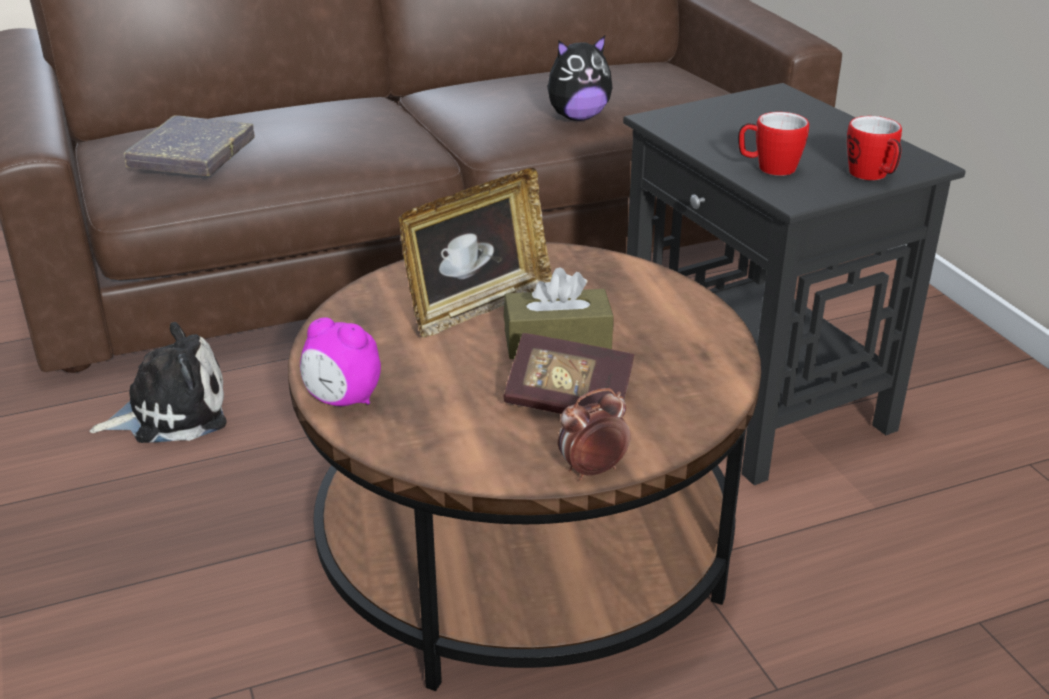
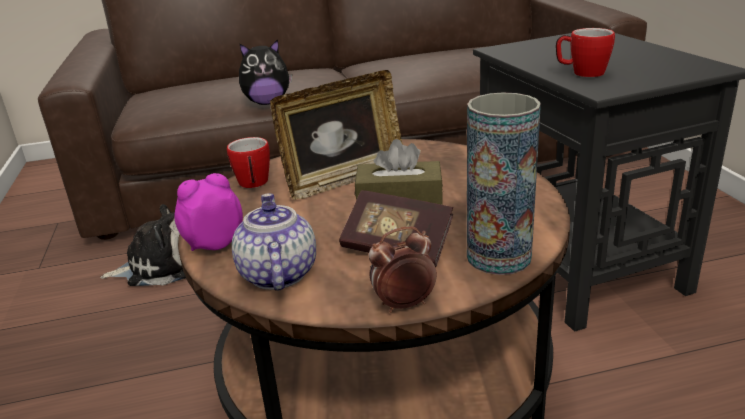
camera: 10 degrees right, 5 degrees down
grey book [124,115,255,176] -> none
alarm clock [300,317,381,406] -> alarm clock turned 120 degrees clockwise [174,173,243,251]
plush toy [547,36,612,121] -> plush toy moved to [239,39,292,105]
mug [847,116,902,180] -> mug moved to [227,137,270,188]
none -> teapot [232,193,316,291]
none -> vase [467,93,541,275]

